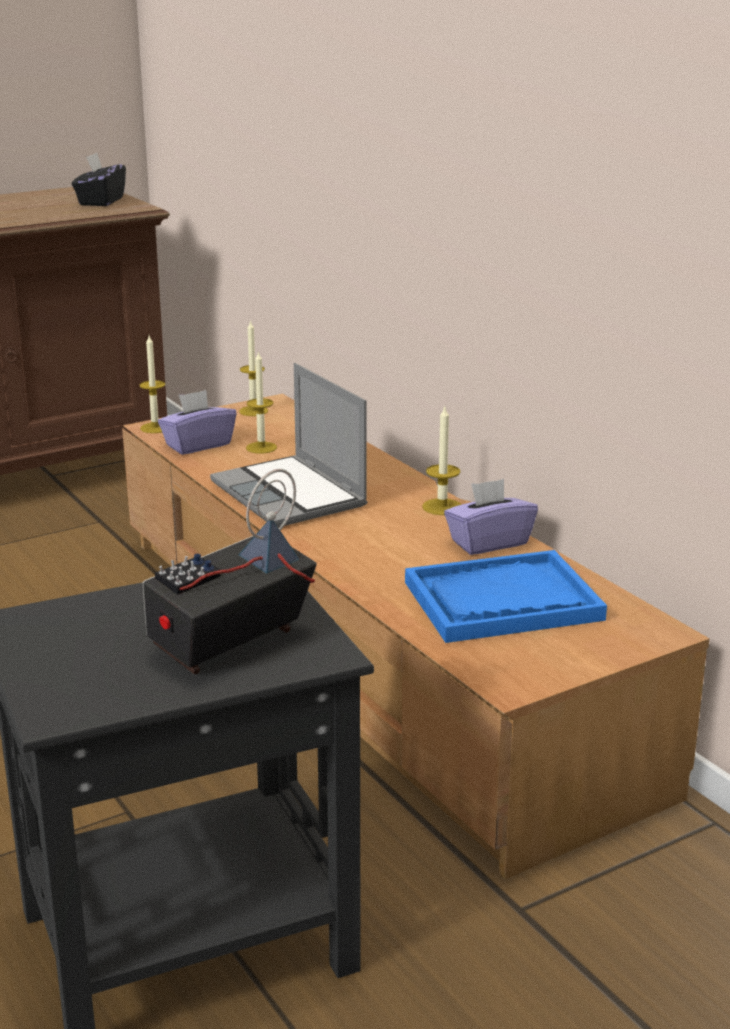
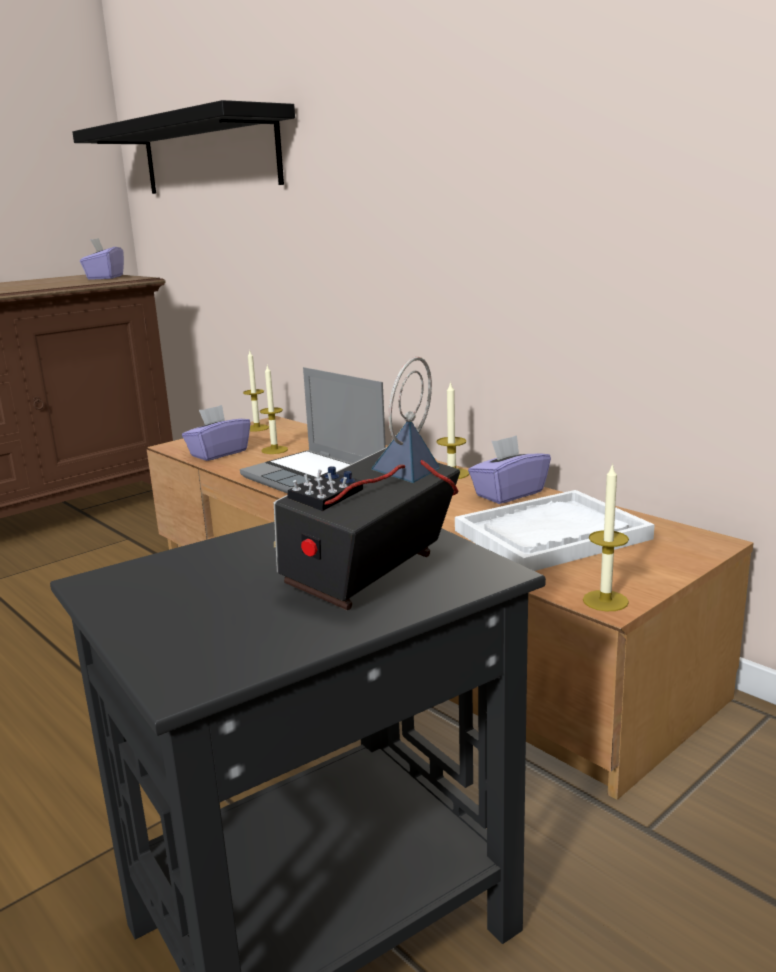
camera: 10 degrees left, 5 degrees down
black tissue box [72,153,126,206] -> purple tissue box [80,238,124,280]
candle [140,336,165,433] -> candle moved to [583,463,629,611]
blue tray [405,550,607,643] -> white tray [455,490,655,571]
none -> black shelf [72,100,295,194]

